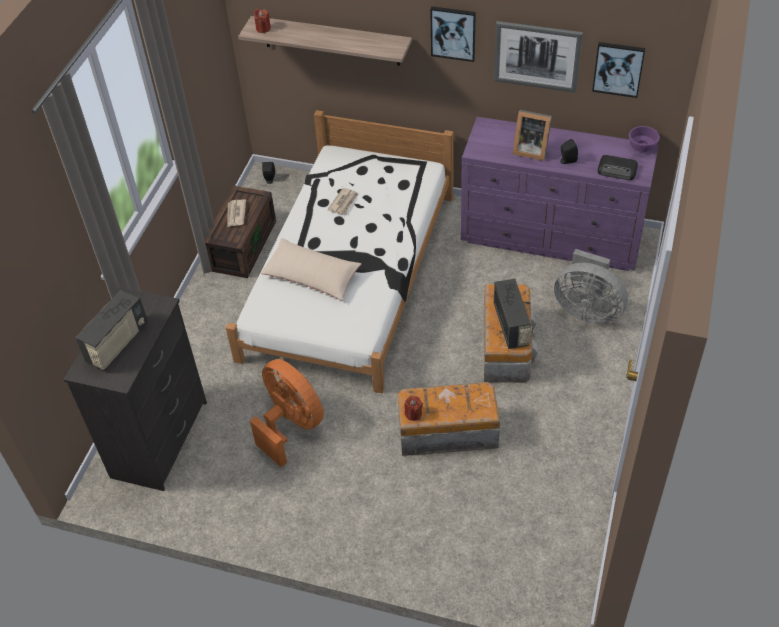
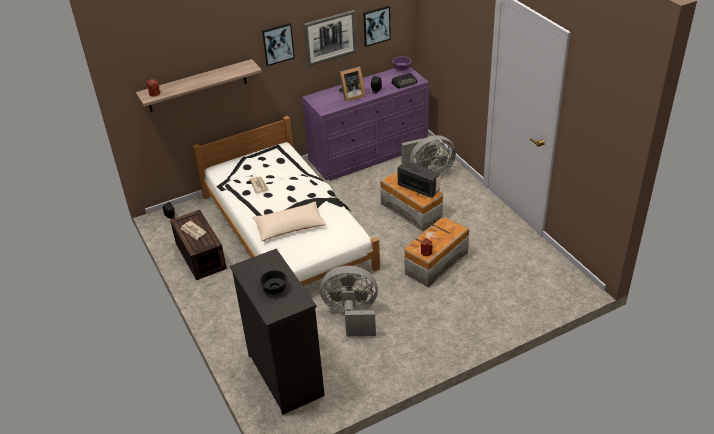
camera: 45 degrees left, 10 degrees down
radio [76,290,148,371] -> black bowl [259,270,288,294]
orange fan [250,359,324,468] -> grey fan [320,266,378,336]

